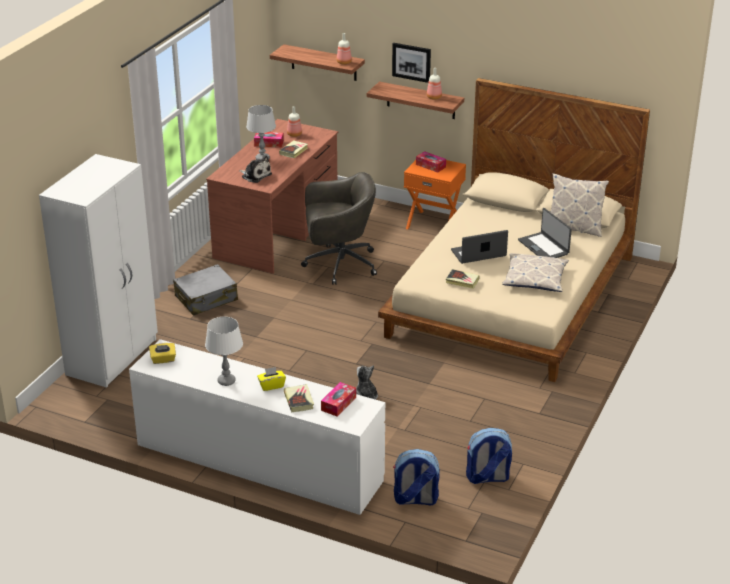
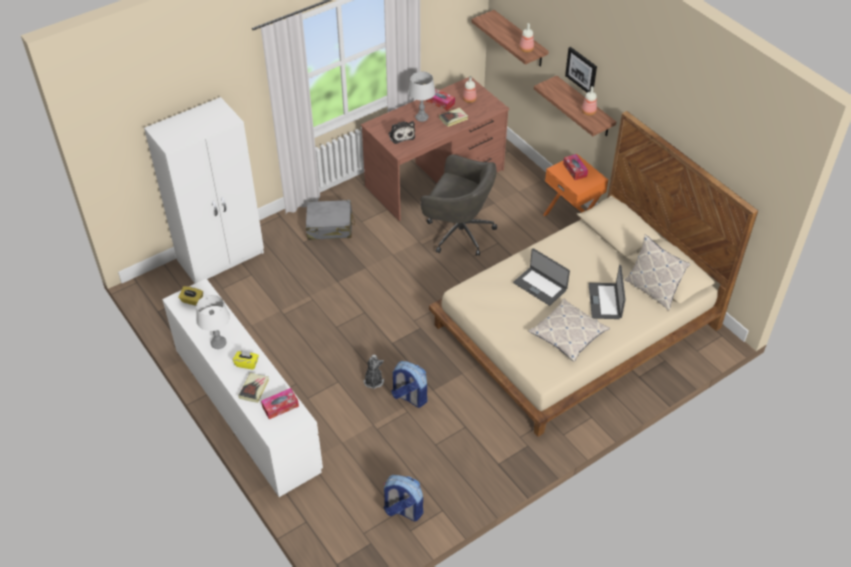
camera: 30 degrees right, 15 degrees up
backpack [393,449,440,505] -> backpack moved to [391,361,427,408]
book [446,269,480,289] -> none
laptop [451,230,508,264] -> laptop turned 150 degrees counterclockwise [513,248,570,306]

